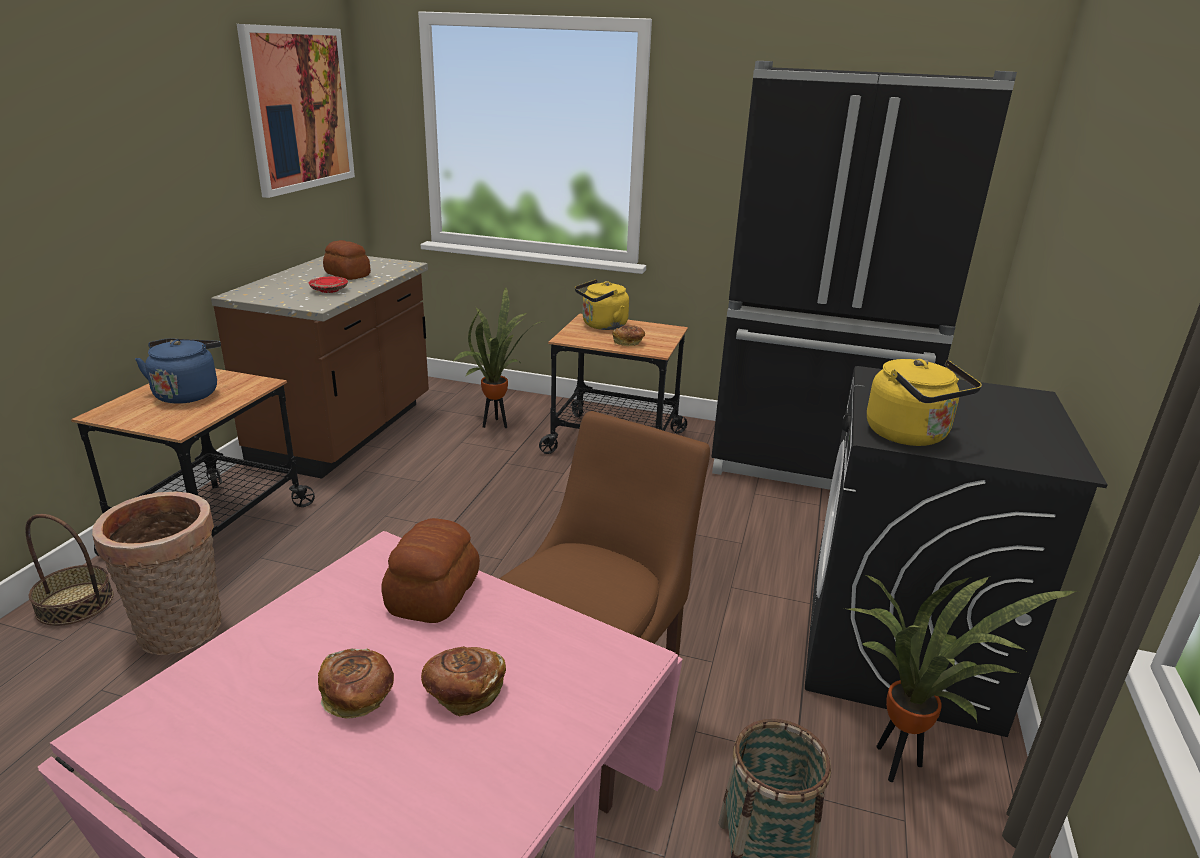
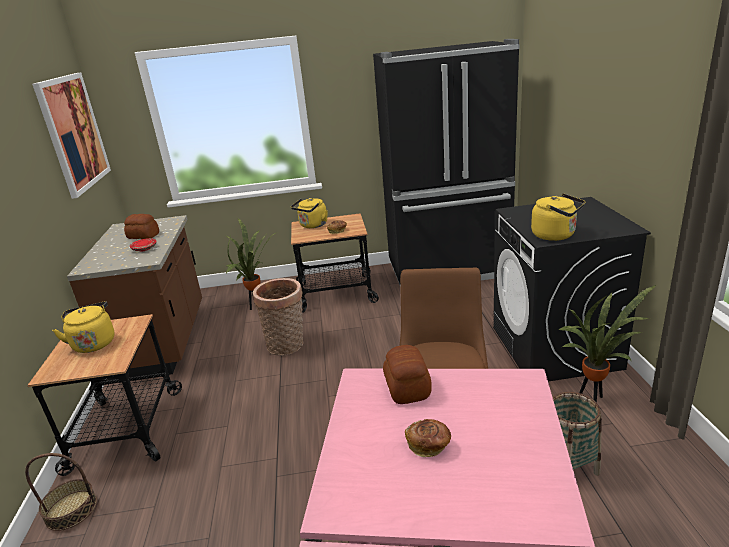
camera: 20 degrees left, 0 degrees up
basket [92,492,222,655] -> basket moved to [253,278,304,356]
blue kettle [135,339,221,404] -> yellow kettle [52,301,114,353]
bread [421,646,506,716] -> none

